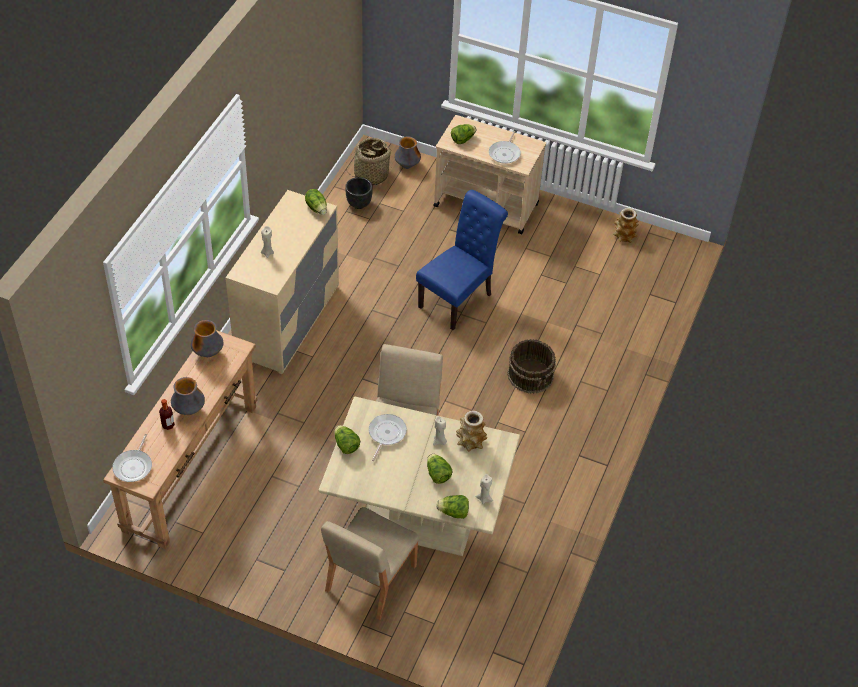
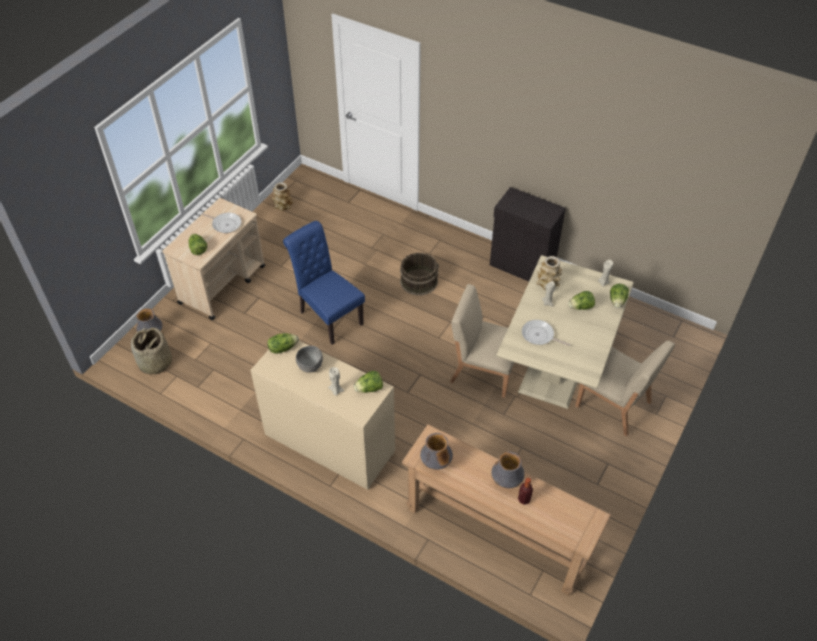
camera: 80 degrees left, 0 degrees up
frying pan [112,434,152,482] -> none
lettuce [334,425,360,454] -> lettuce moved to [354,371,383,393]
black planter [345,177,373,209] -> none
none -> grey bowl [296,346,323,373]
none -> black cabinet [490,187,566,281]

